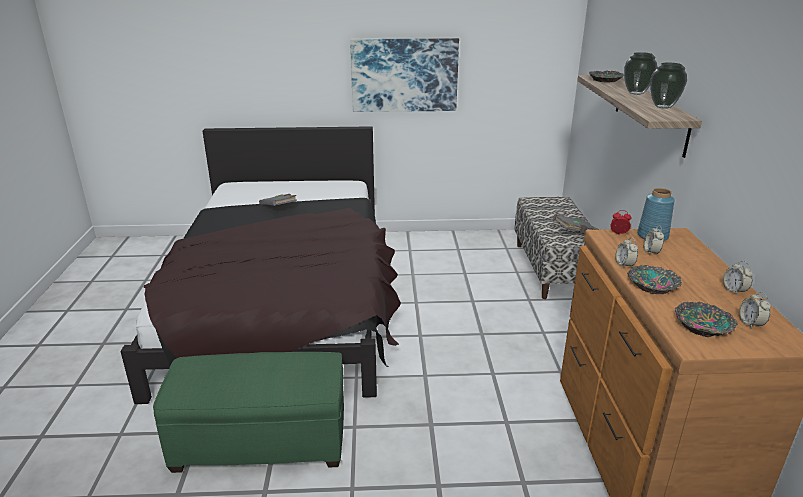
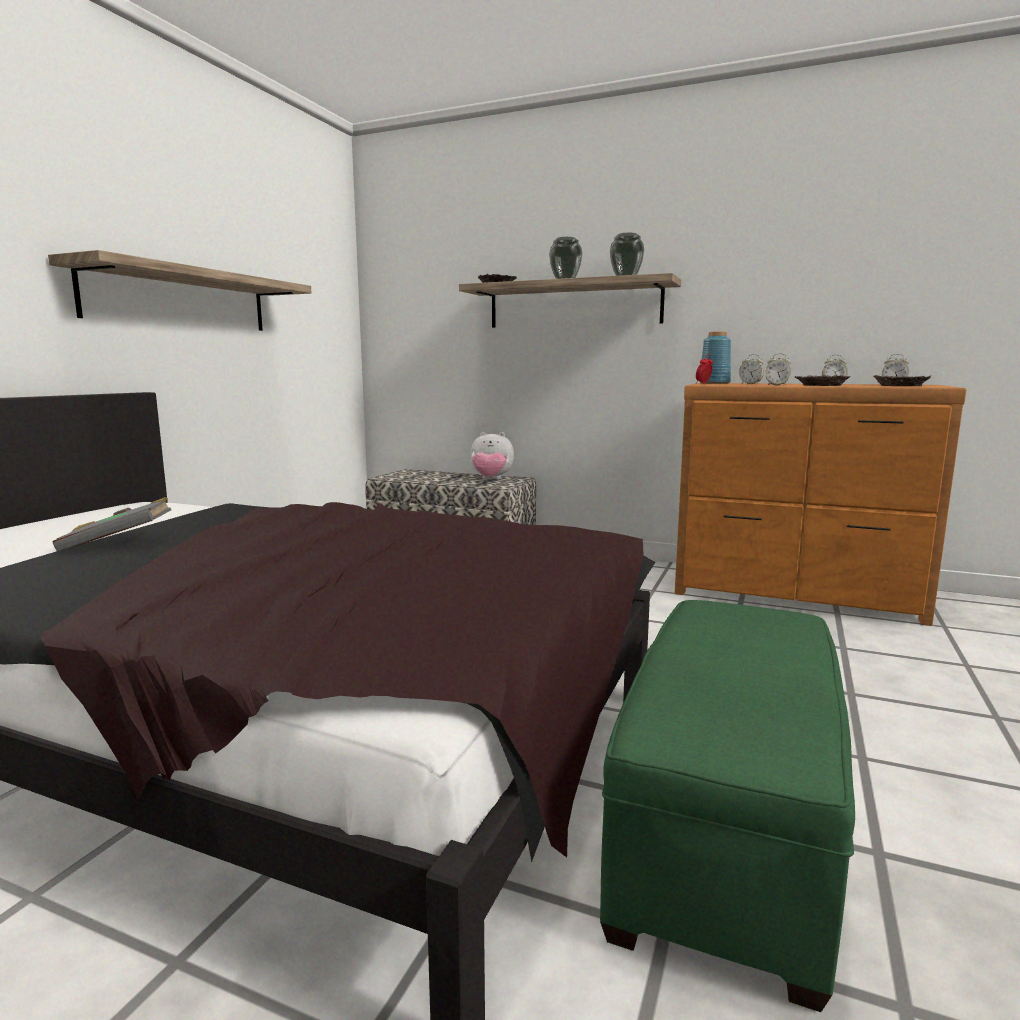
camera: 65 degrees left, 15 degrees down
picture [350,38,459,112] -> shelf [48,250,312,331]
grey book [553,215,599,234] -> plush toy [470,432,514,479]

